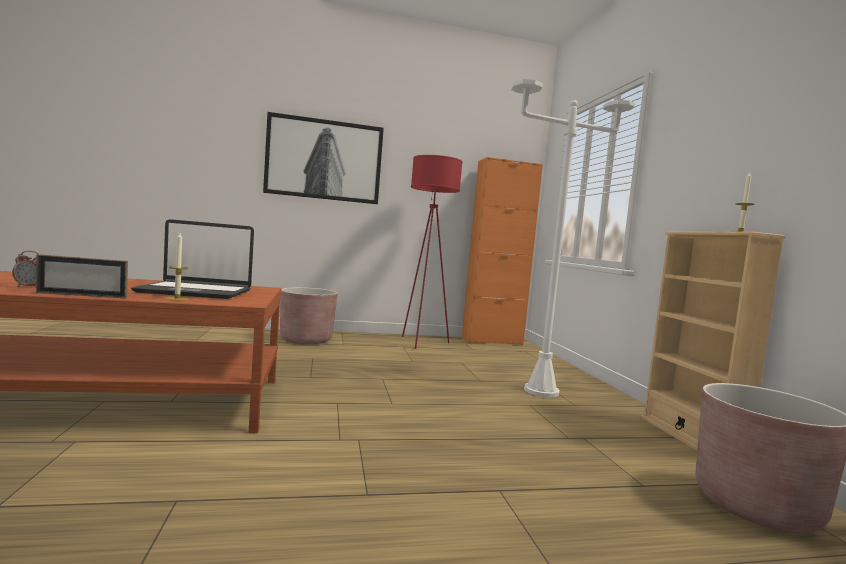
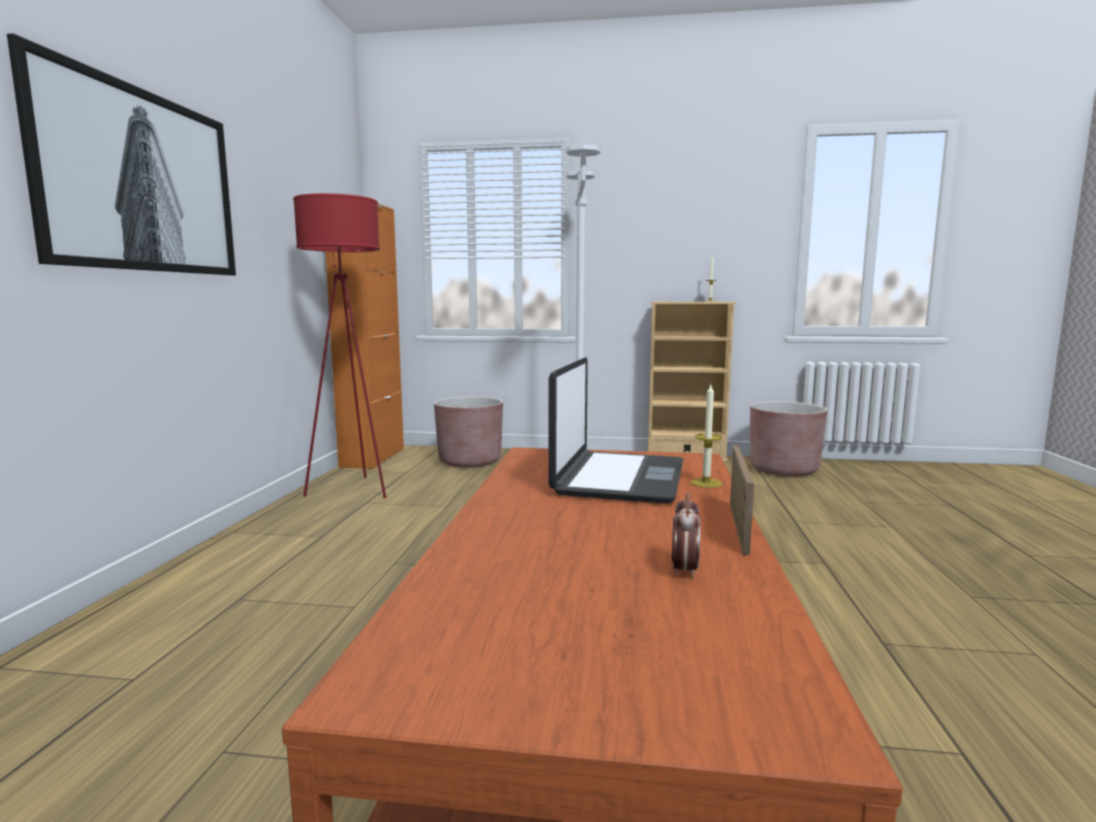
camera: 70 degrees left, 5 degrees up
brown planter [280,287,338,345] -> brown planter moved to [434,397,503,468]

